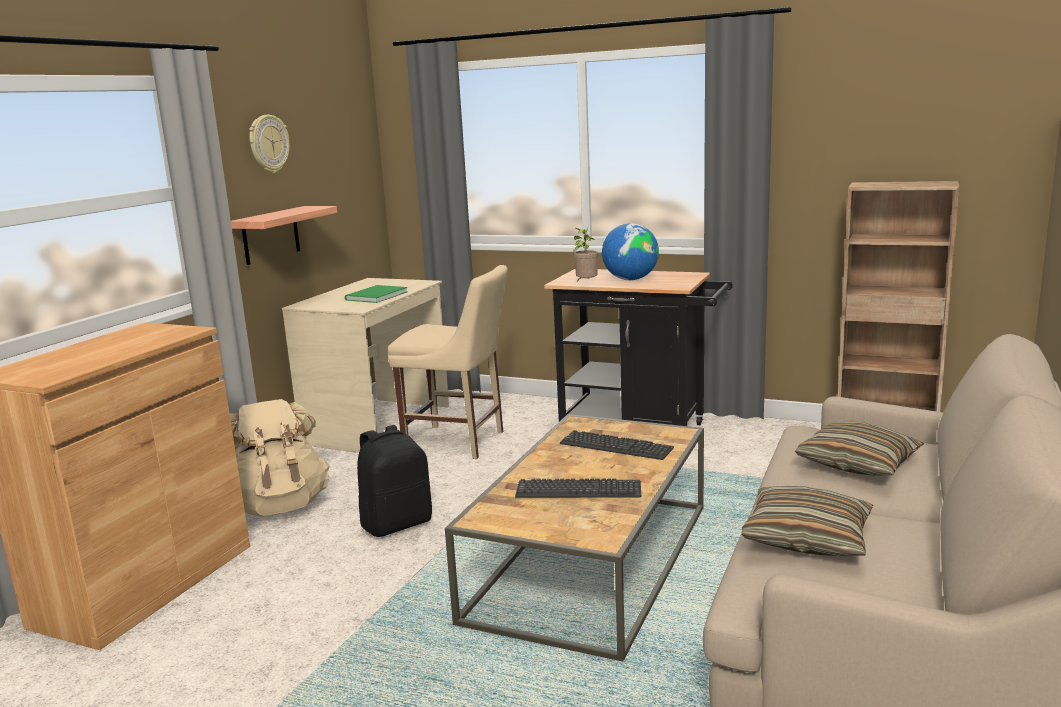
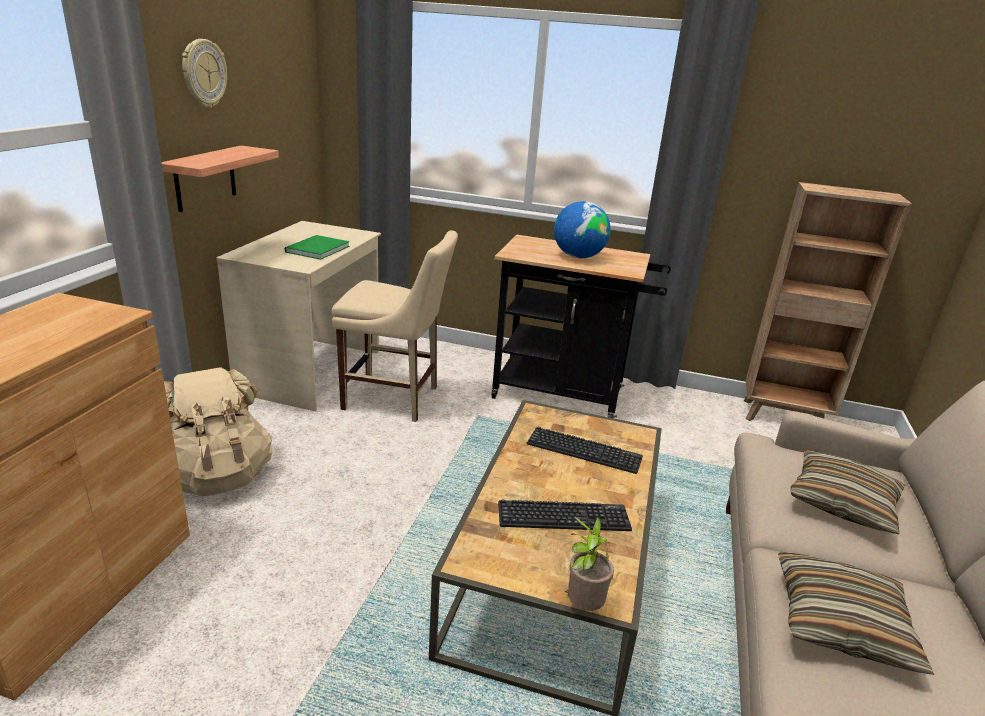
camera: 10 degrees left, 10 degrees up
black backpack [357,425,432,537] -> none
potted plant [573,228,598,281] -> potted plant moved to [565,517,614,611]

